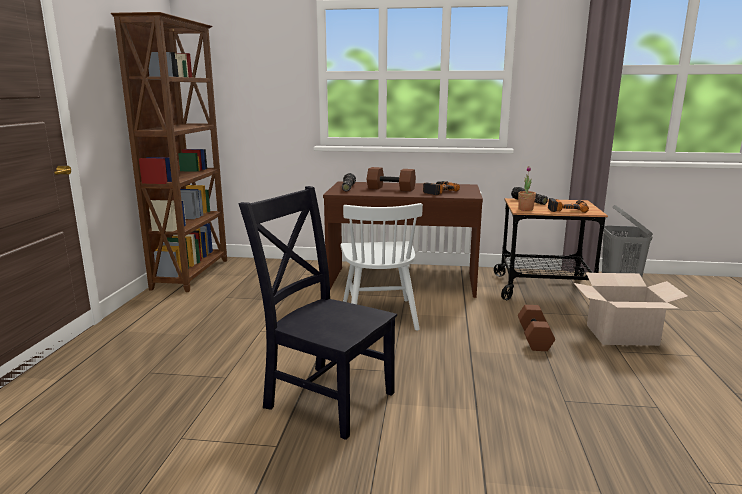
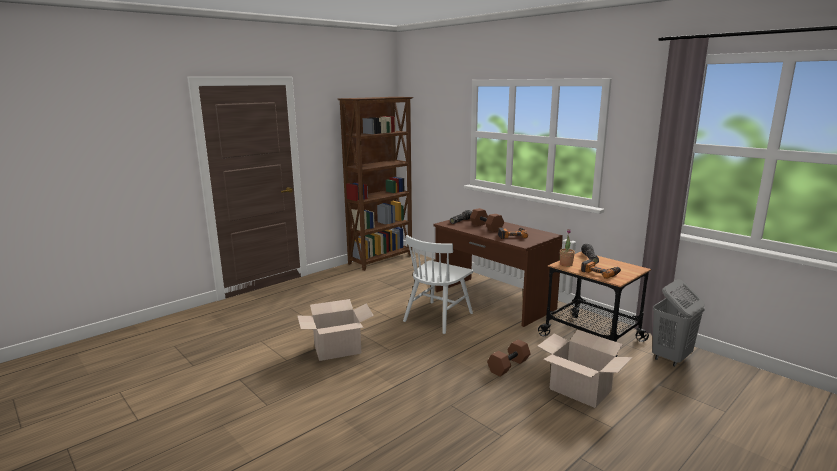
camera: 40 degrees right, 0 degrees up
black chair [239,186,397,440] -> cardboard box [297,299,374,361]

